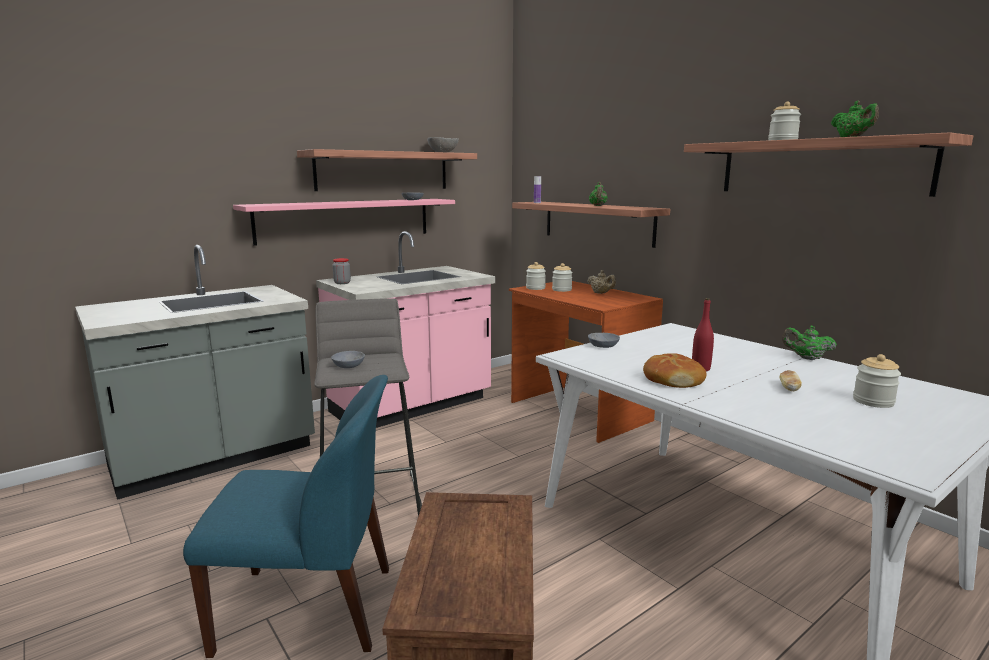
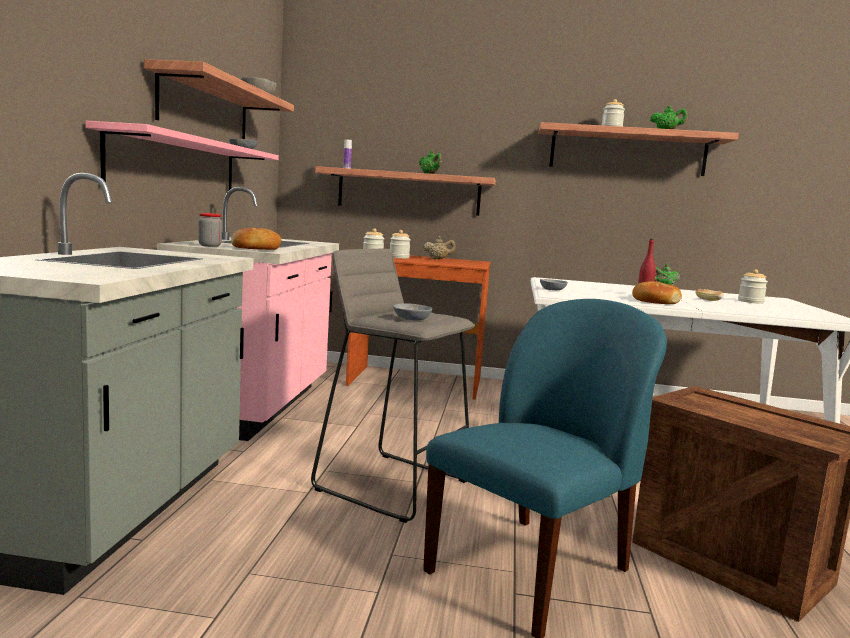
camera: 45 degrees left, 5 degrees down
none -> bread [231,228,281,250]

